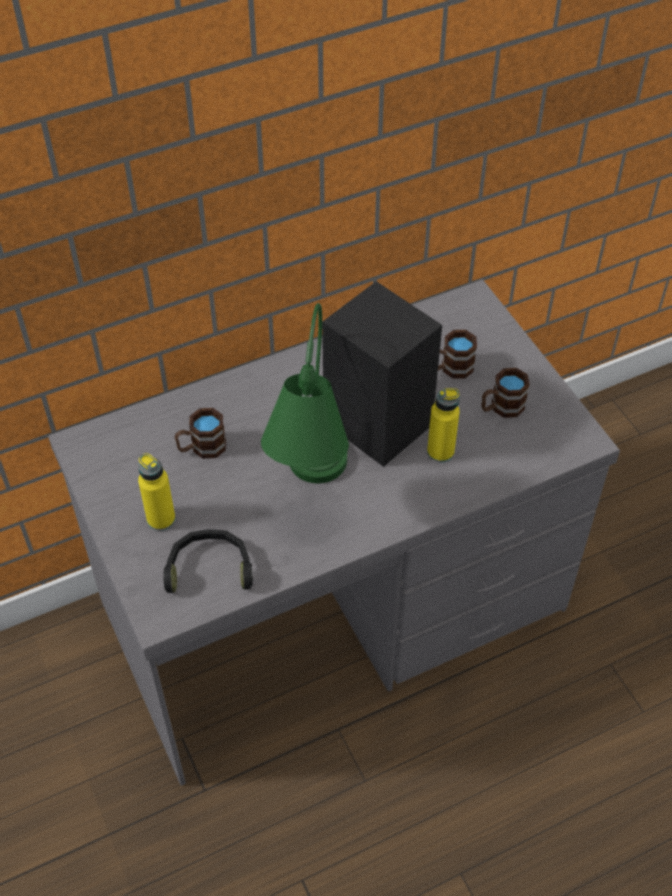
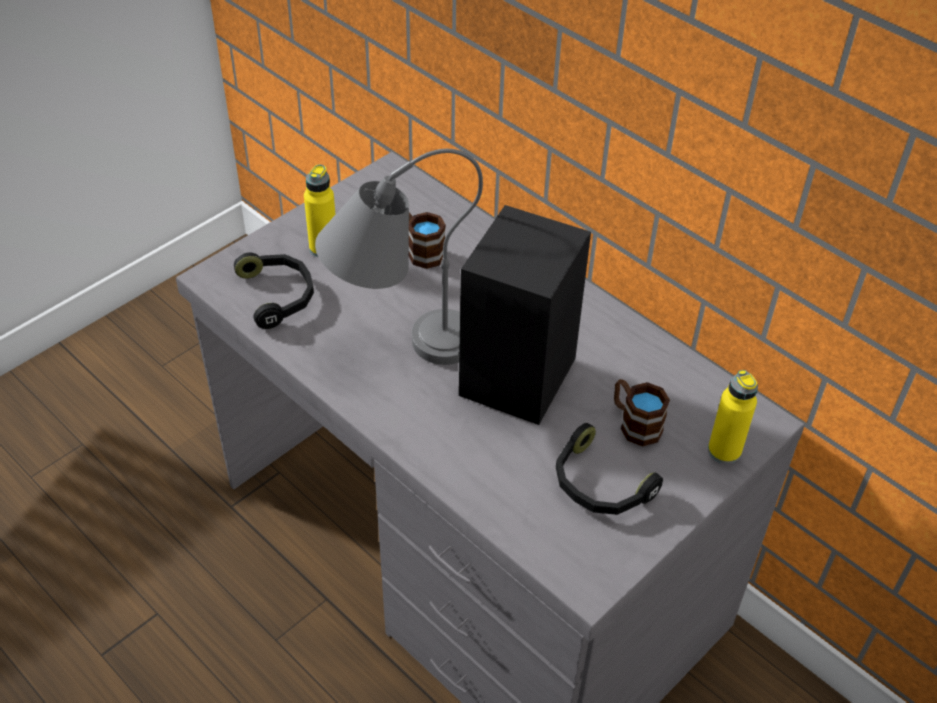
camera: 70 degrees right, 5 degrees down
green table lamp [261,303,349,483] -> grey table lamp [315,149,483,365]
yellow bottle [427,388,460,463] -> yellow bottle moved to [708,370,758,464]
brown mug [481,368,530,418] -> black headphones [556,423,663,515]

